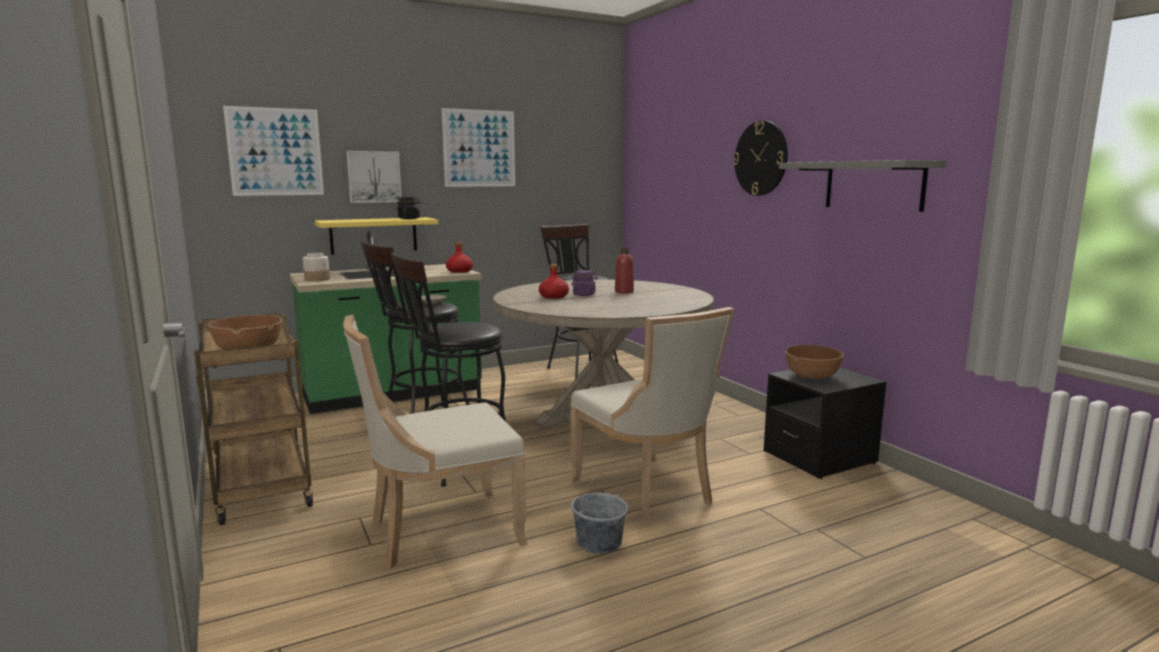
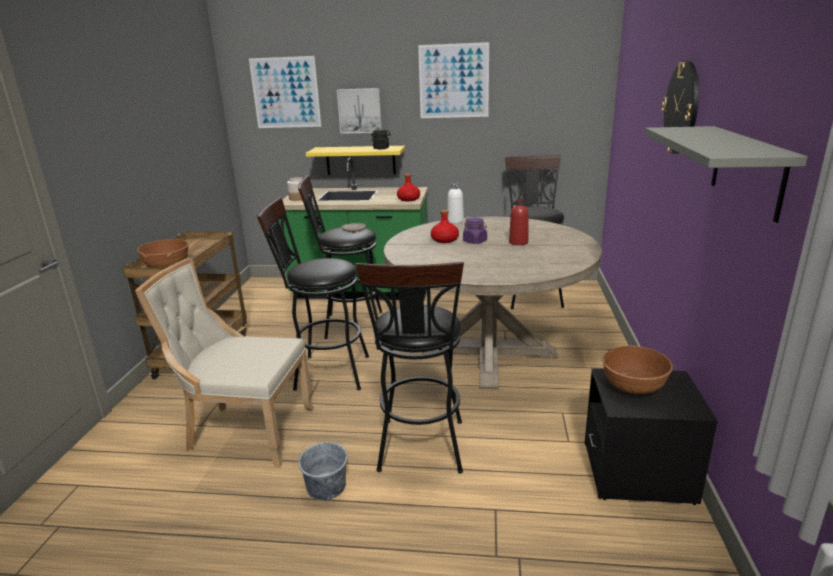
camera: 35 degrees right, 10 degrees up
beige chair [569,307,734,524] -> black stool [355,262,464,473]
none -> white bottle [447,183,464,224]

